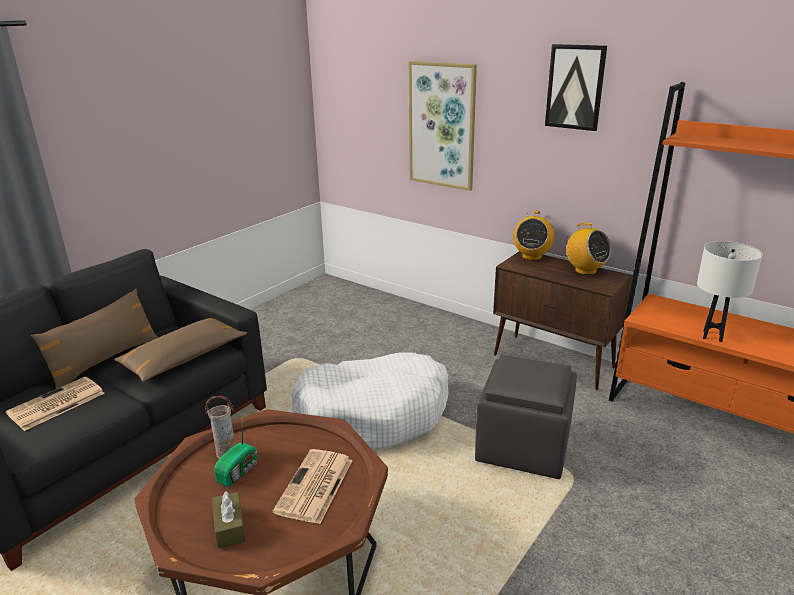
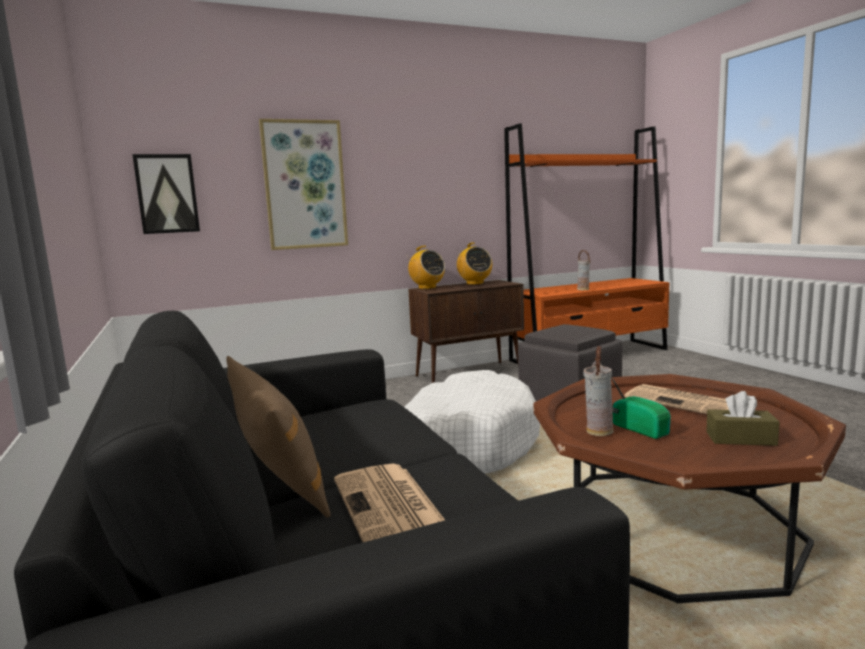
camera: 60 degrees left, 15 degrees down
brown pillow [114,318,247,382] -> none
picture [545,44,607,131] -> picture moved to [132,154,200,234]
radio [565,223,611,275] -> radio turned 75 degrees clockwise [457,242,492,285]
white table lamp [697,241,763,342] -> vase [577,250,591,290]

